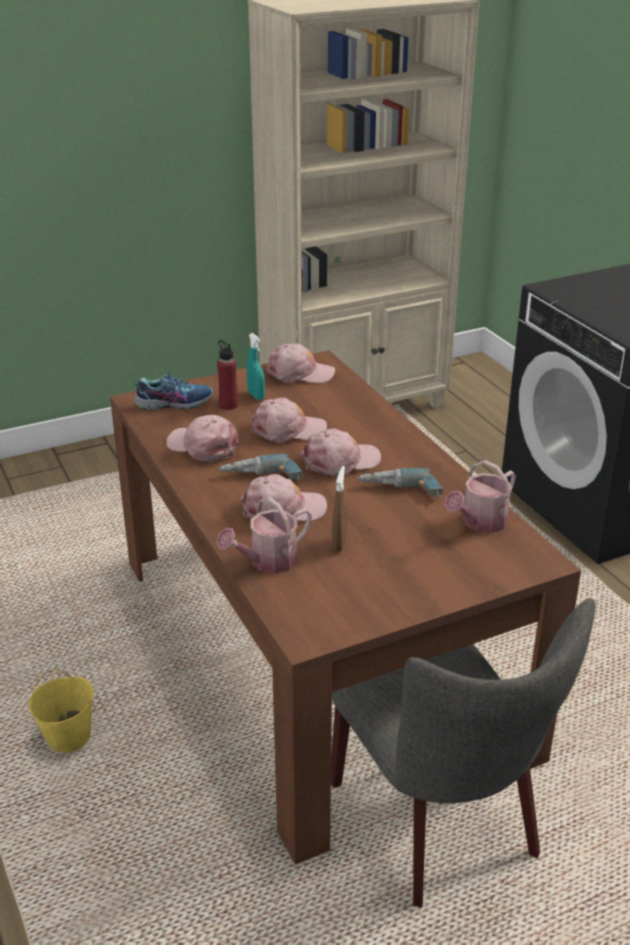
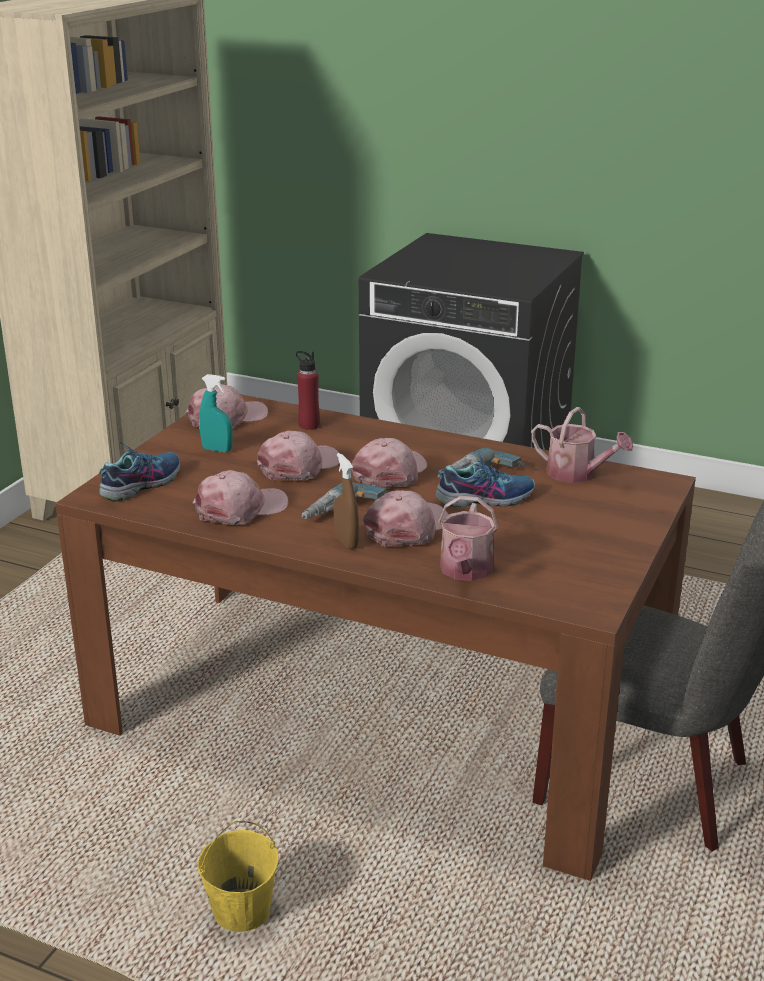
camera: 40 degrees left, 5 degrees down
pink cap [166,415,238,462] -> pink cap turned 150 degrees clockwise [192,470,288,525]
red bottle [217,340,238,410] -> red bottle moved to [296,351,320,430]
brown spray bottle [332,466,348,552] -> brown spray bottle moved to [334,453,359,549]
watering can [445,460,516,533] -> watering can turned 60 degrees counterclockwise [531,407,633,483]
none -> shoe [436,451,535,507]

